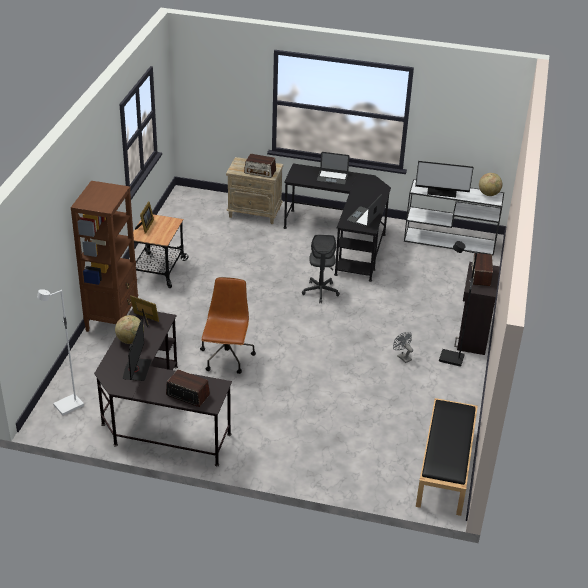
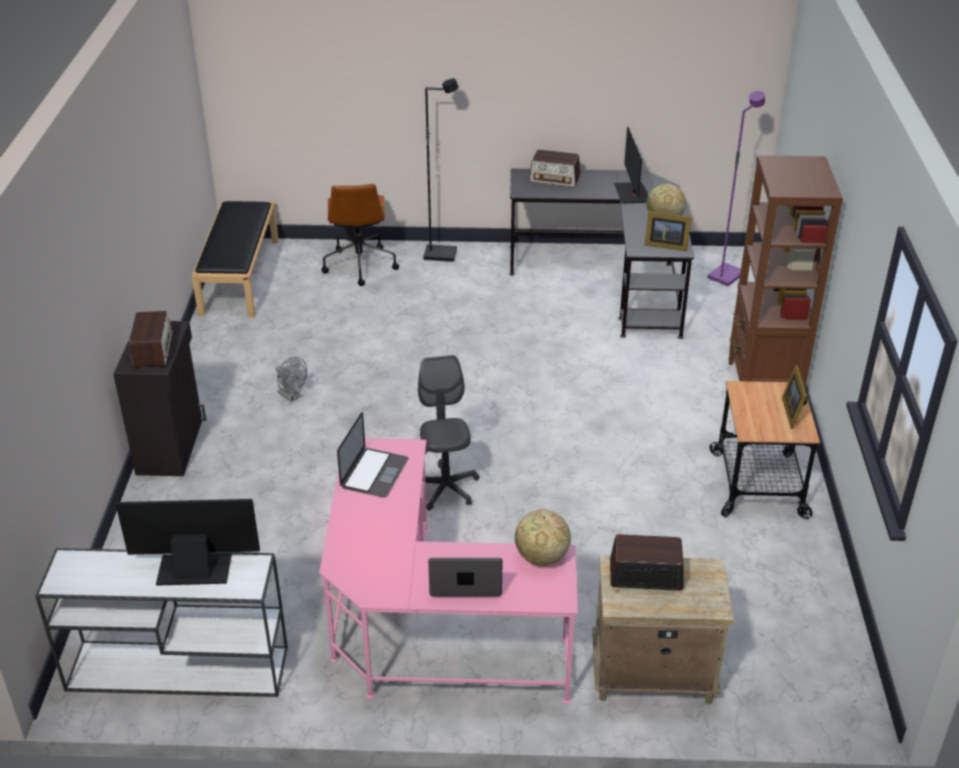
camera: 170 degrees right, 0 degrees up
white floor lamp [37,289,84,415] -> purple floor lamp [707,91,765,286]
brown office chair [200,277,256,374] -> brown office chair moved to [321,184,399,286]
black desk [284,163,391,282] -> pink desk [319,438,578,704]
black floor lamp [439,241,477,367] -> black floor lamp moved to [423,78,459,262]
globe [479,173,502,196] -> globe moved to [515,509,571,566]

